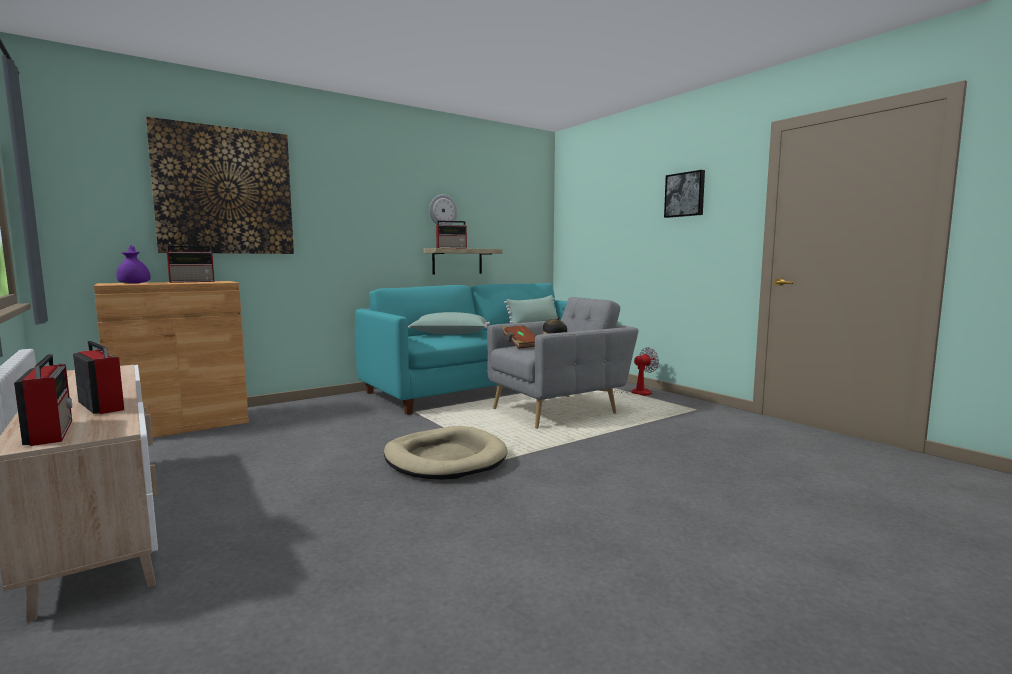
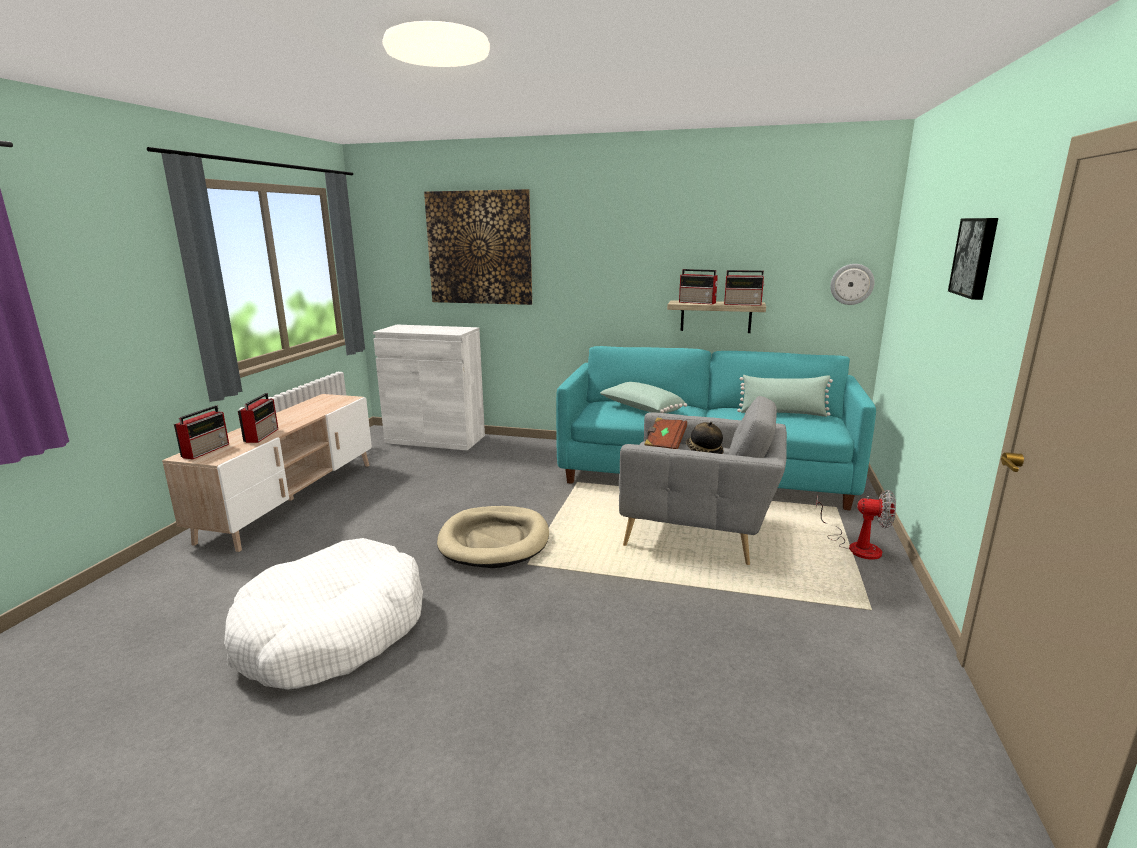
camera: 50 degrees right, 10 degrees up
brown cabinet [94,281,249,438] -> white cabinet [373,325,485,451]
purple teapot [116,245,151,284] -> none
radio [167,246,214,283] -> radio moved to [724,270,765,306]
wall clock [429,194,458,225] -> wall clock moved to [830,264,875,305]
none -> white dog bed [224,538,423,690]

